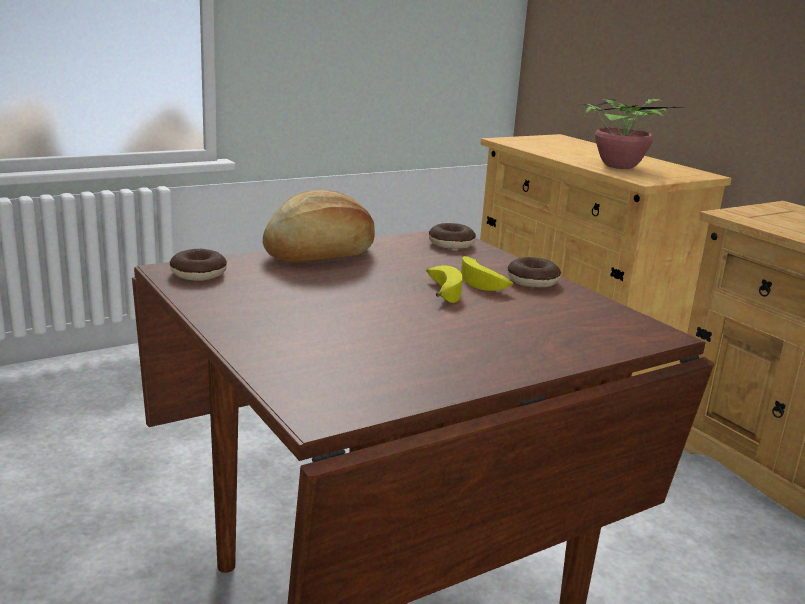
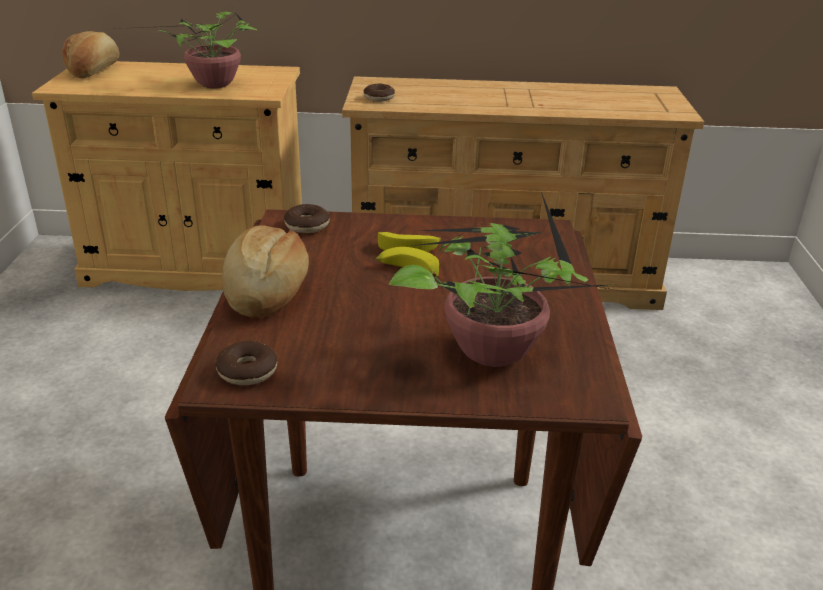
camera: 55 degrees left, 10 degrees up
donut [508,257,561,287] -> donut moved to [363,84,395,102]
none -> bread [62,31,120,79]
none -> potted plant [389,192,624,367]

